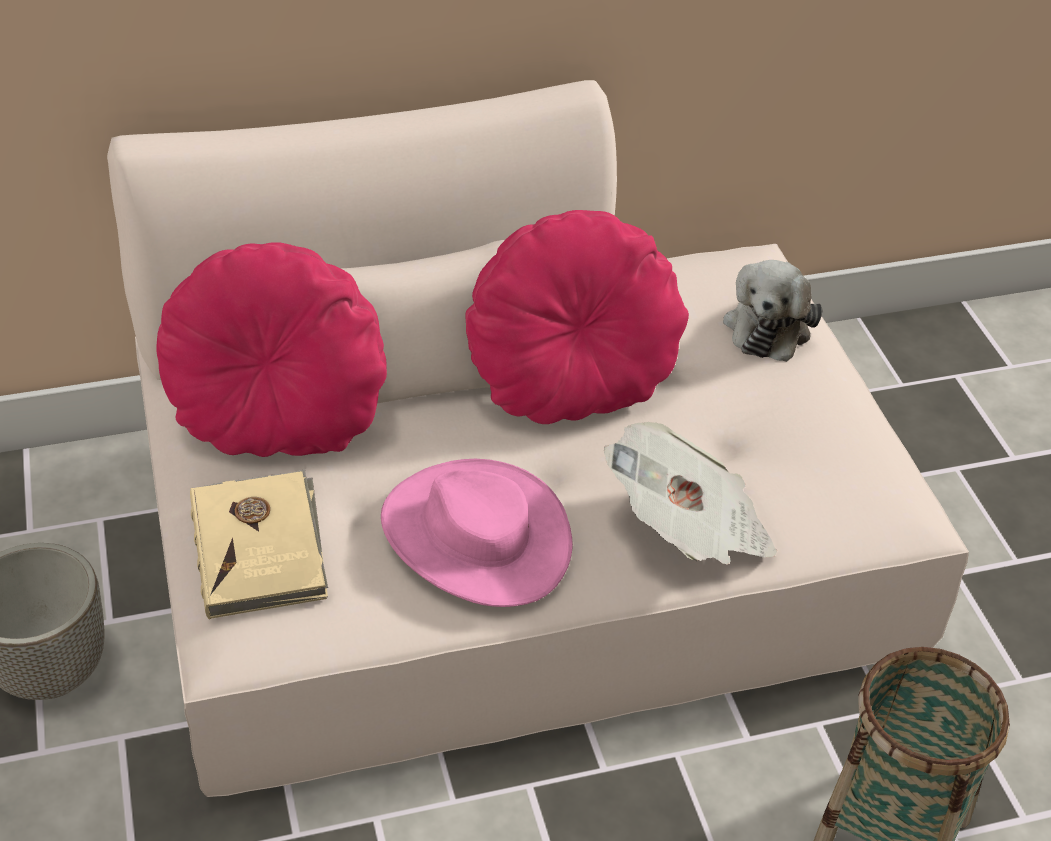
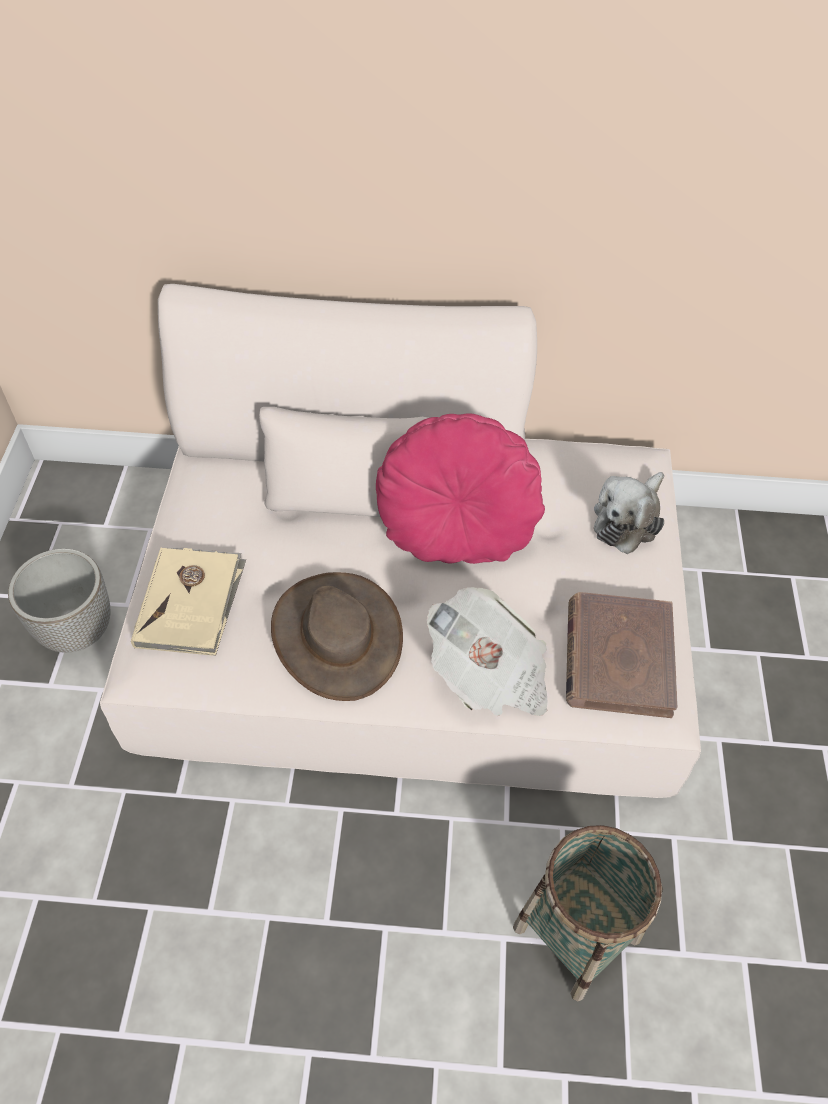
camera: 20 degrees right, 10 degrees up
pink pillow [156,242,387,457] -> none
pink hat [381,459,573,607] -> brown hat [271,572,403,701]
none -> brown book [566,592,678,718]

